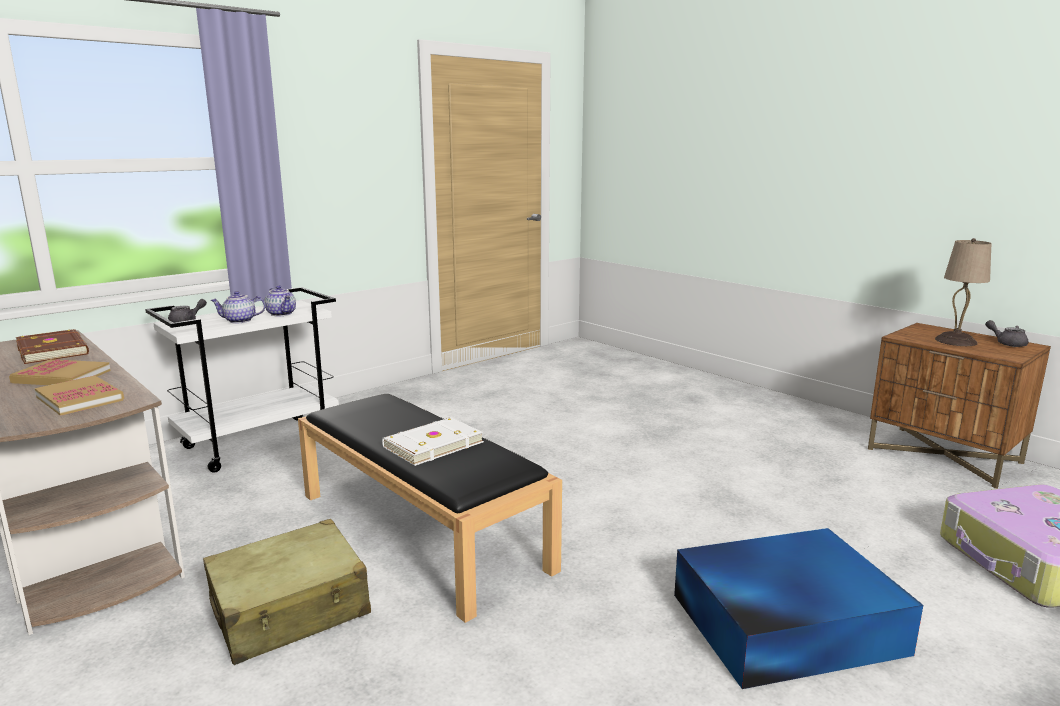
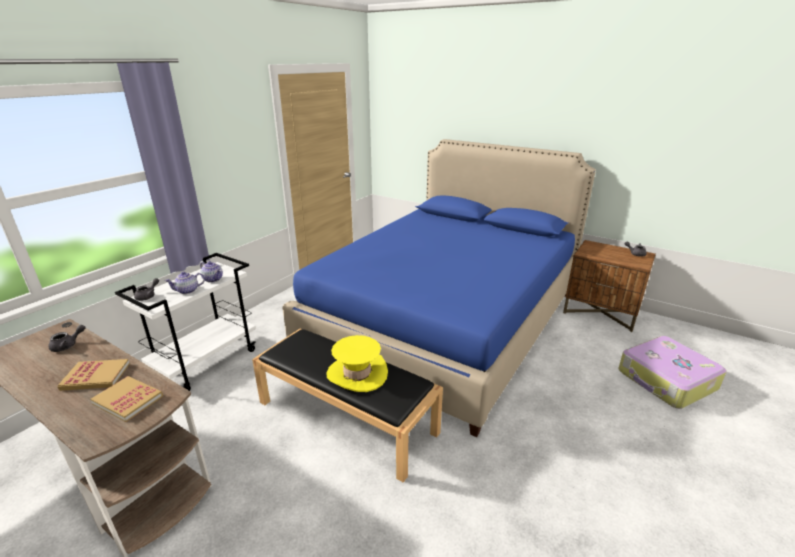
camera: 15 degrees left, 10 degrees up
brown book [16,329,89,364] -> grey teapot [48,325,86,352]
beige suitcase [203,519,371,665] -> none
white book [382,417,484,466] -> yellow hat [326,335,388,392]
blue storage box [674,528,923,689] -> none
beige table lamp [935,238,991,346] -> none
none -> blue bed [283,139,596,437]

